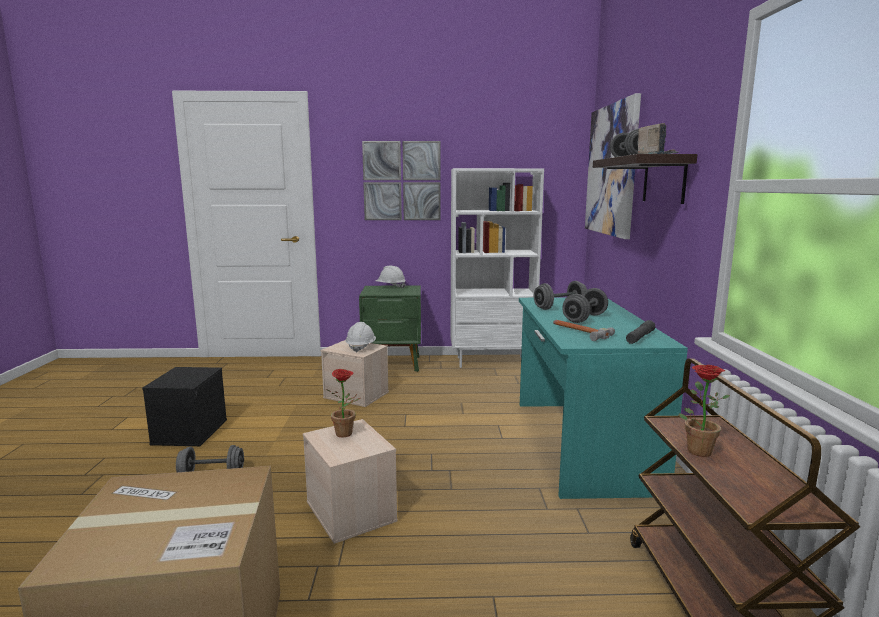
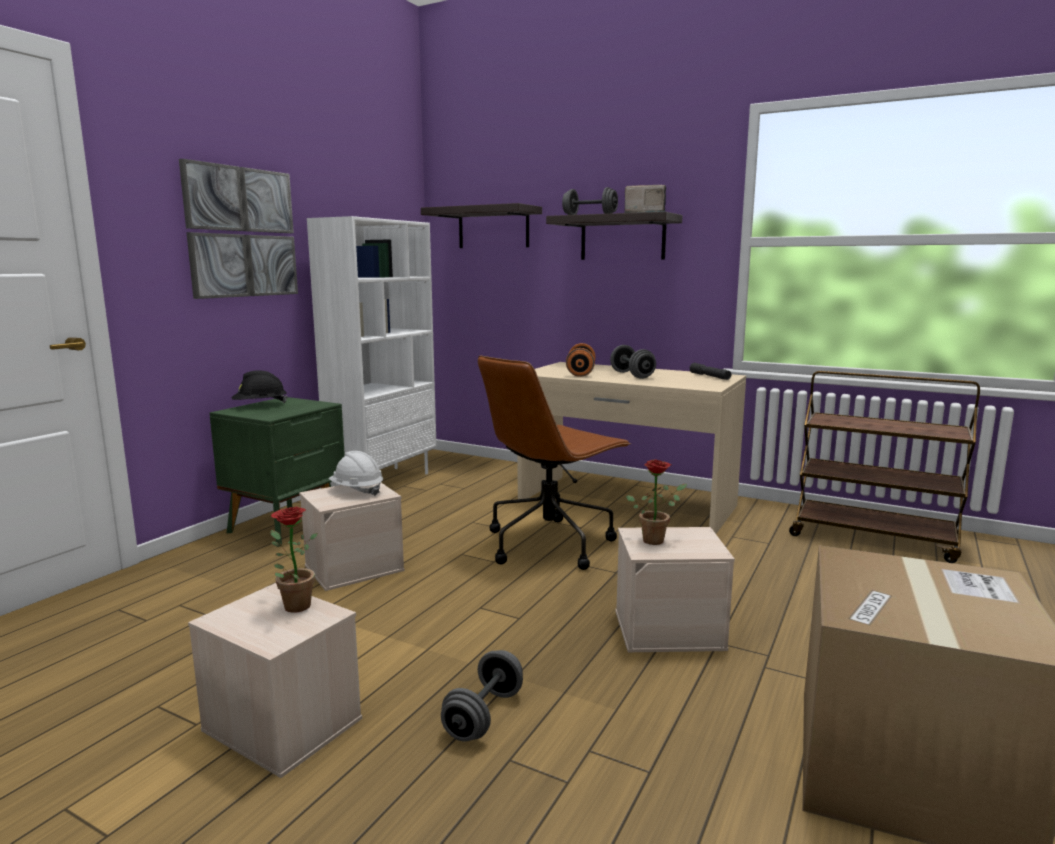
camera: 60 degrees left, 0 degrees up
black storage box [142,367,227,446] -> beige storage box [188,583,362,778]
white hard hat [376,266,406,288] -> black hard hat [232,370,288,403]
turquoise desk [519,297,688,499] -> beige desk [518,362,746,534]
grey dumbbell [534,281,587,310] -> orange dumbbell [566,343,595,377]
hammer [553,320,615,341] -> none
picture [585,93,641,239] -> shelf [421,203,542,248]
potted plant [679,365,730,457] -> potted plant moved to [270,507,318,613]
none -> brown office chair [478,356,631,570]

